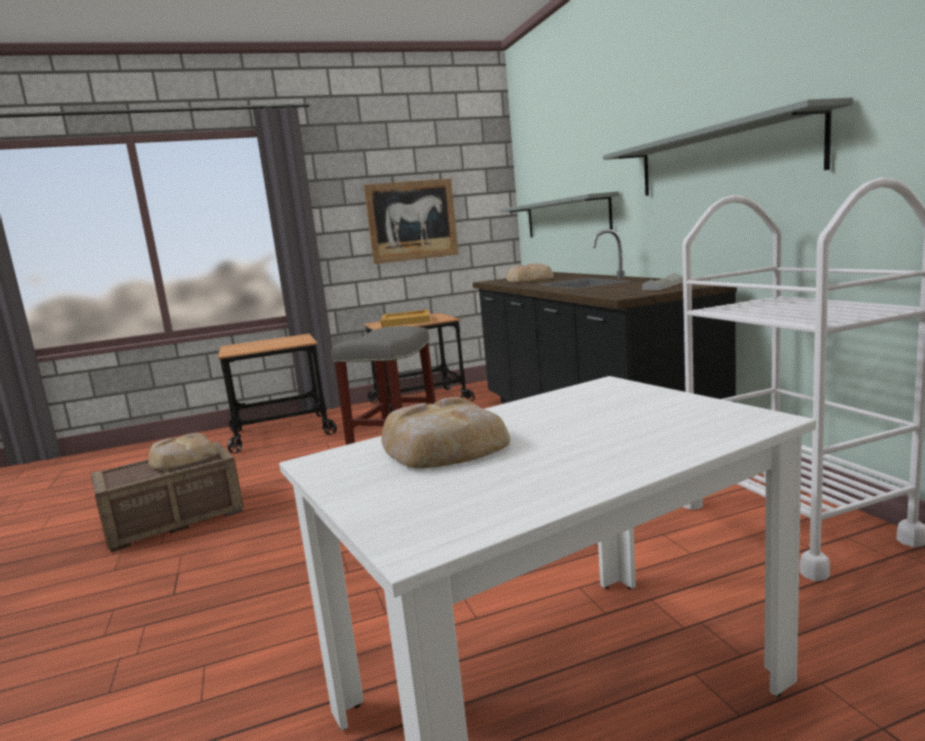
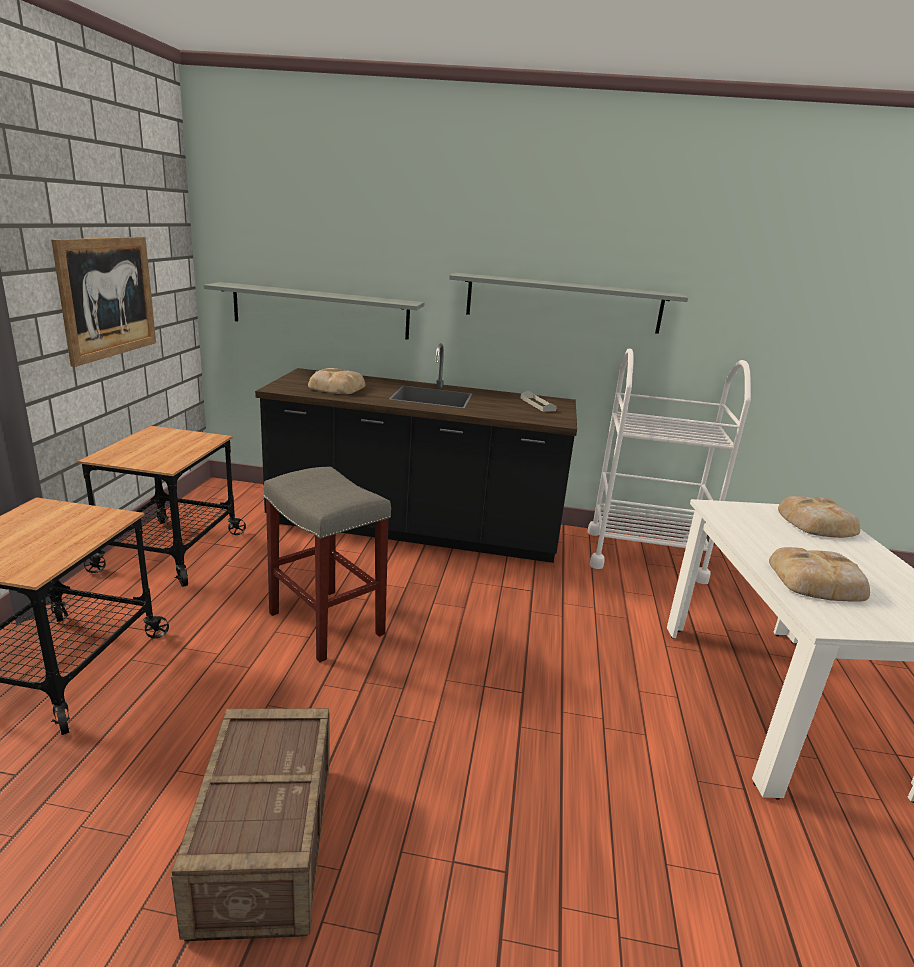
camera: 65 degrees left, 10 degrees up
bread [148,433,218,470] -> bread moved to [778,496,860,538]
beige tray [381,310,430,327] -> none

